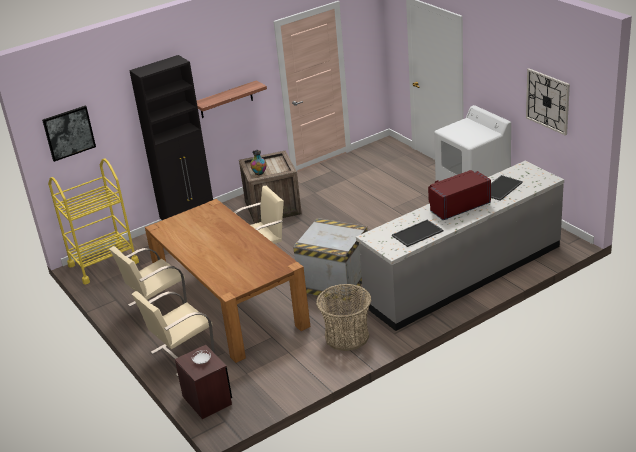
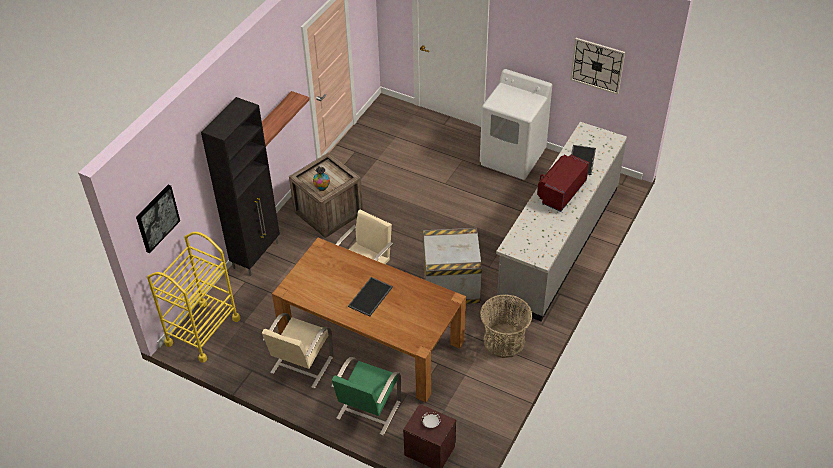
camera: 30 degrees left, 15 degrees up
beige chair [132,291,215,377] -> green chair [331,357,401,436]
tray [392,220,443,247] -> tray moved to [348,277,393,317]

